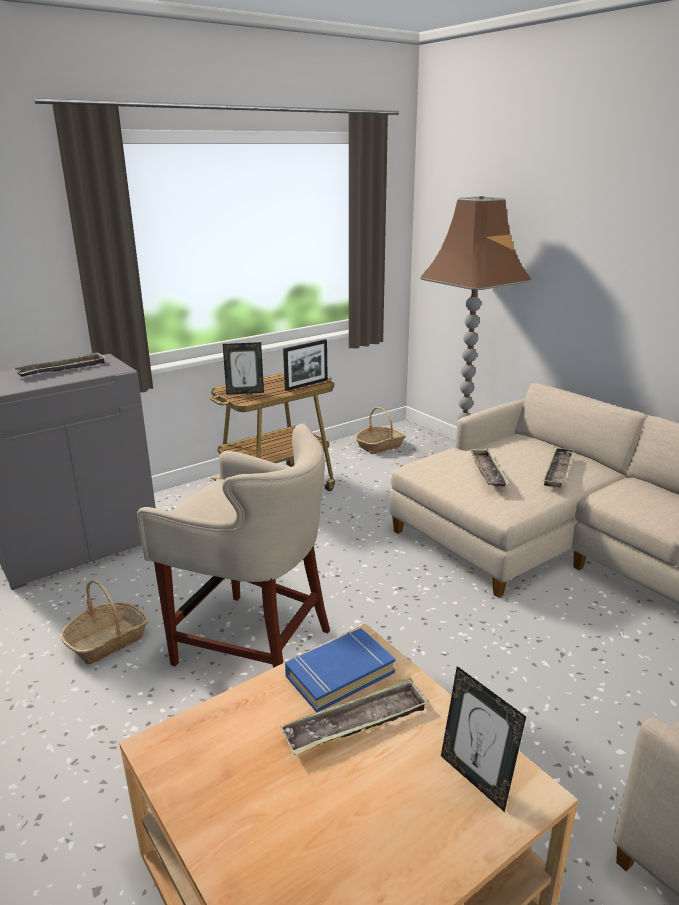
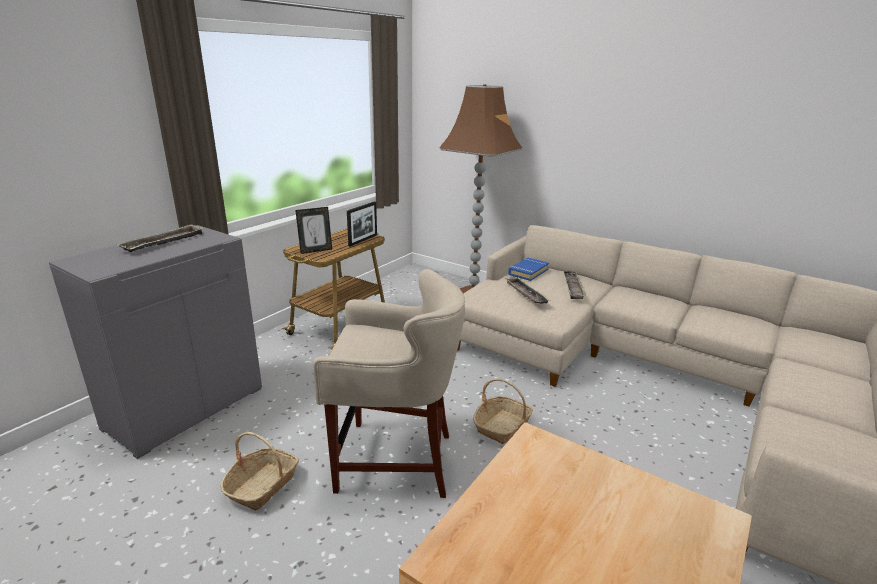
camera: 20 degrees left, 0 degrees up
tray [280,678,429,755] -> none
blue book [285,628,395,713] -> blue book moved to [508,258,549,281]
basket [355,407,406,454] -> basket moved to [473,378,533,444]
picture frame [441,666,526,812] -> none

